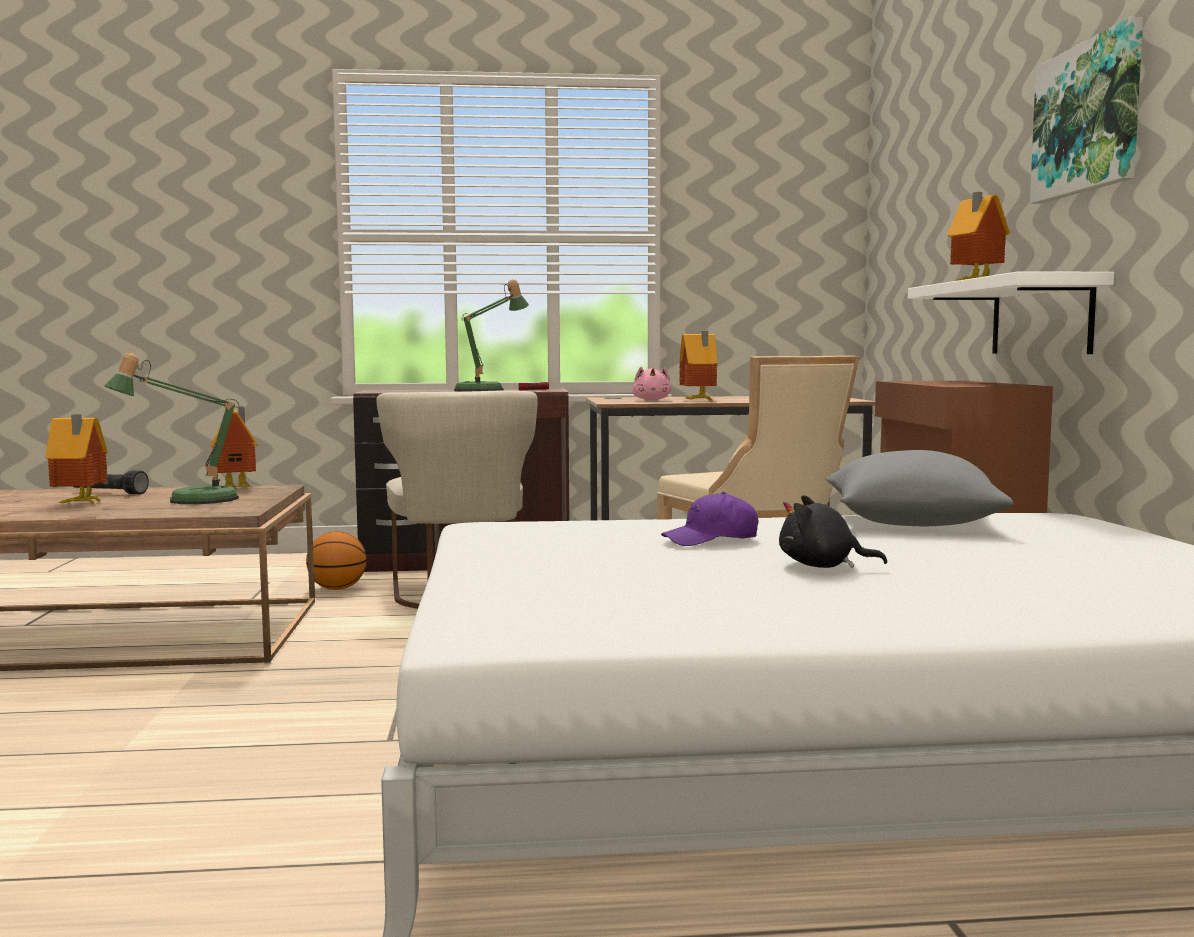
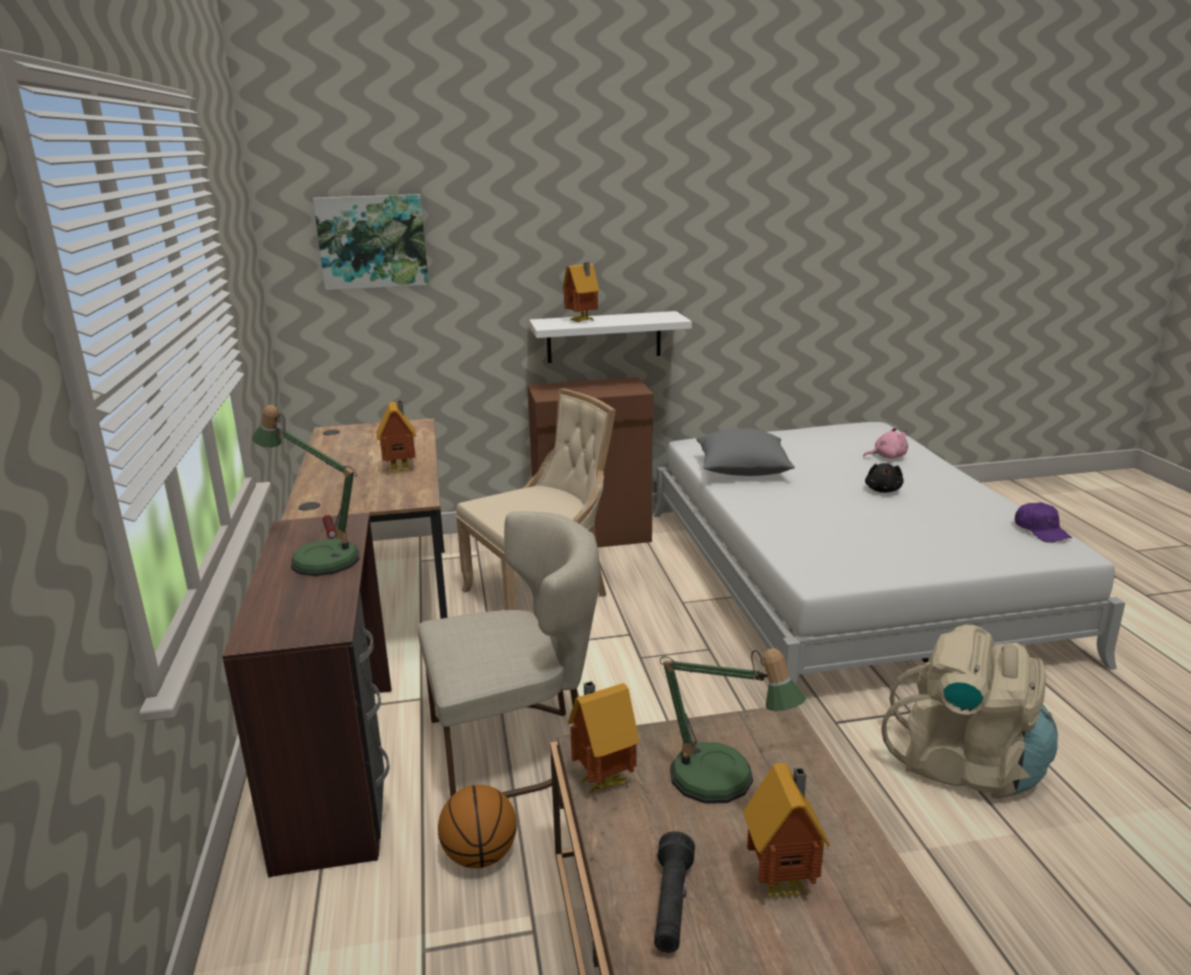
camera: 95 degrees left, 15 degrees up
pink plush toy [632,367,671,400] -> pink plush toy moved to [863,427,908,459]
purple cap [661,492,759,546] -> purple cap moved to [1015,502,1072,543]
picture [1030,17,1143,204] -> picture moved to [313,194,429,290]
none -> beige backpack [881,625,1058,799]

